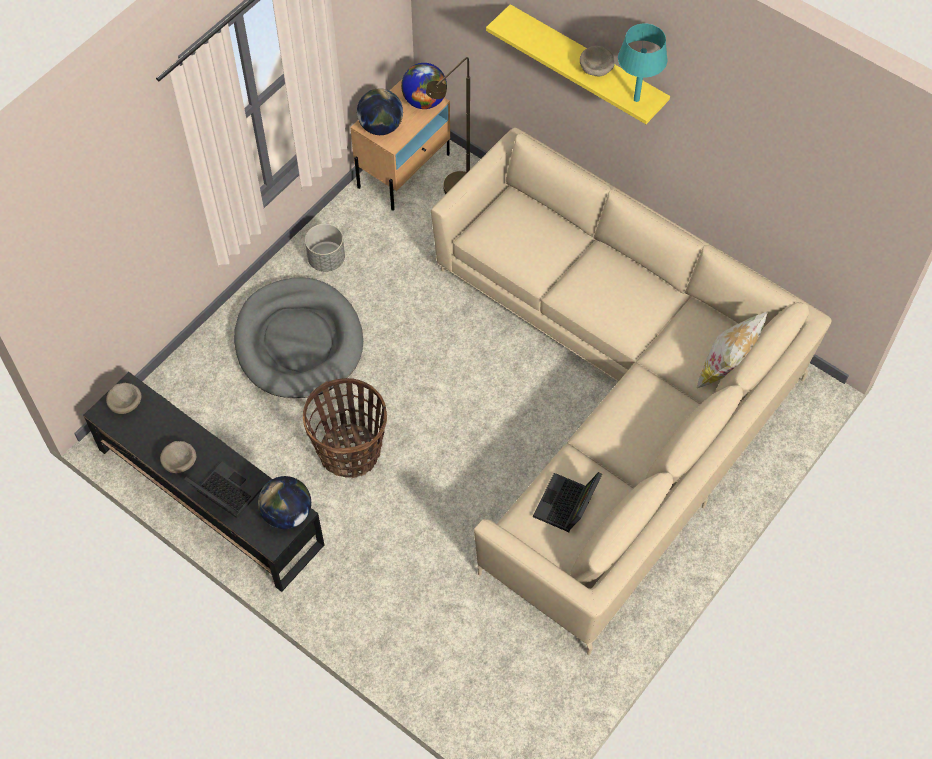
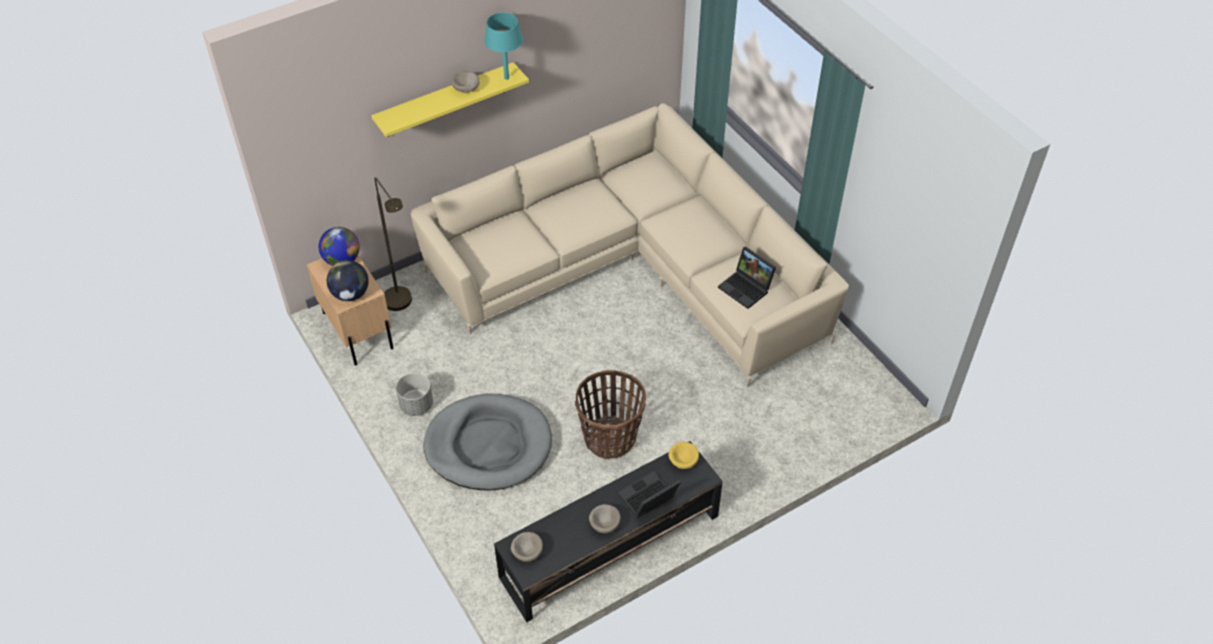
camera: 70 degrees left, 10 degrees down
globe [258,476,311,529] -> yellow bowl [668,442,699,469]
pillow [696,311,768,389] -> none

